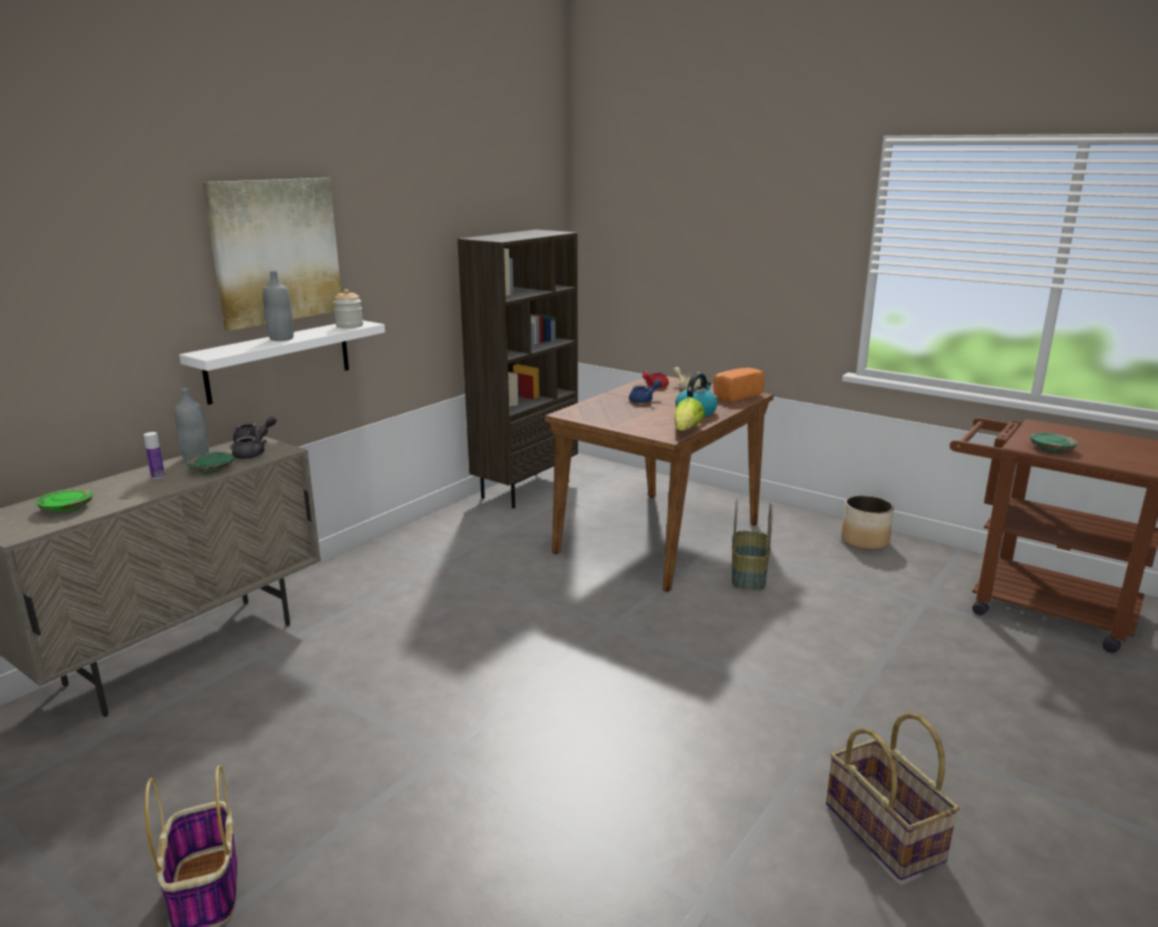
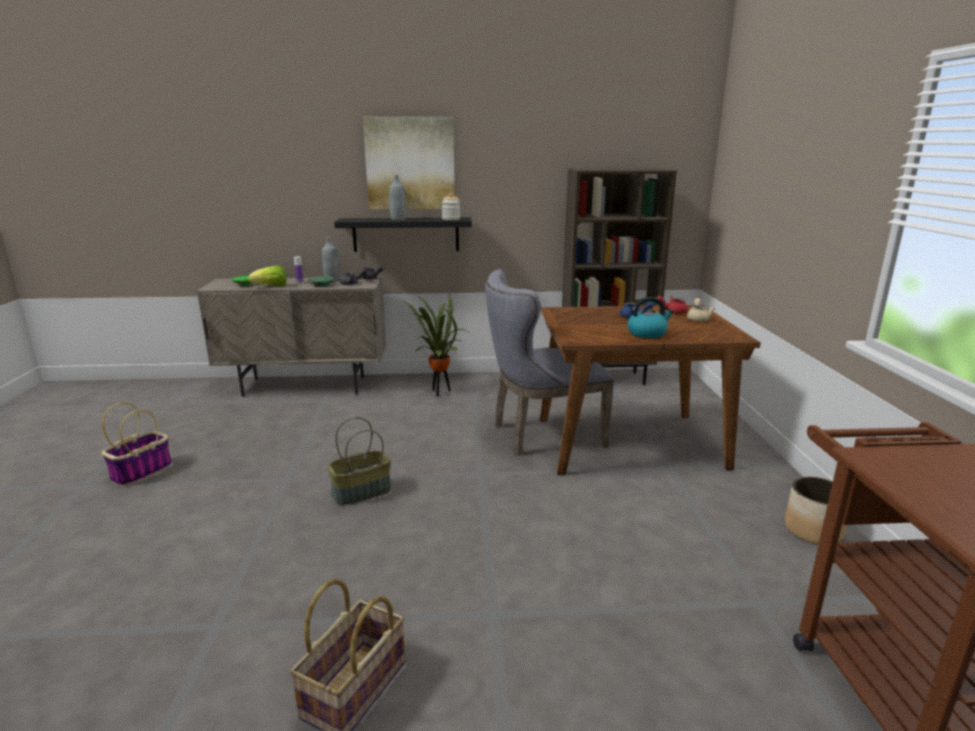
camera: 50 degrees right, 0 degrees up
white shelf [179,320,385,405] -> black shelf [334,218,472,252]
lettuce [674,397,705,431] -> lettuce moved to [249,265,287,286]
bread [713,368,764,402] -> none
basket [732,499,773,591] -> basket moved to [327,417,391,506]
green plate [1030,433,1078,452] -> none
none -> potted plant [403,294,468,397]
none -> grey chair [485,270,614,456]

